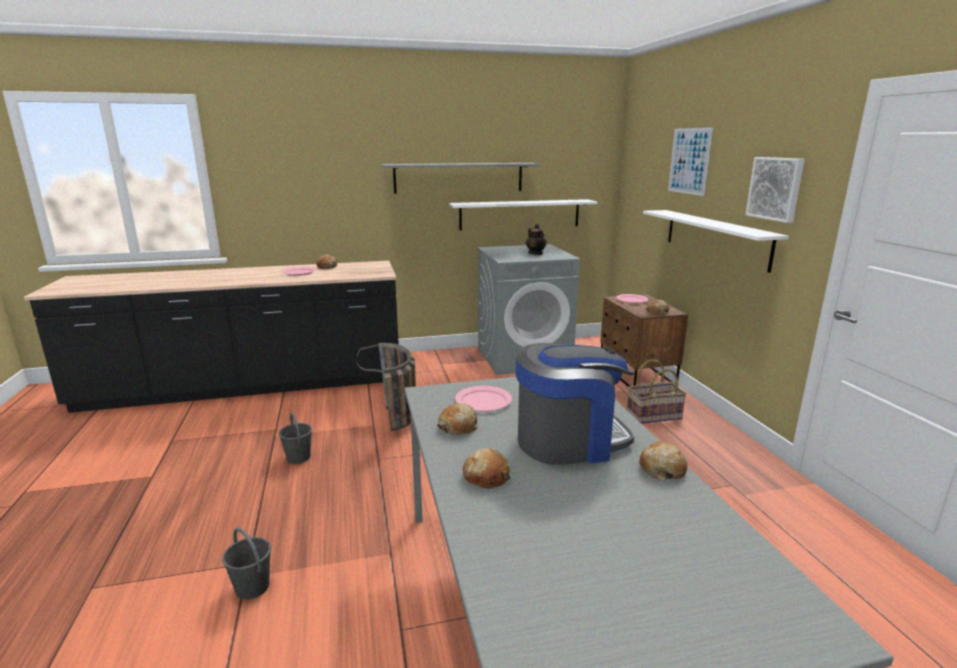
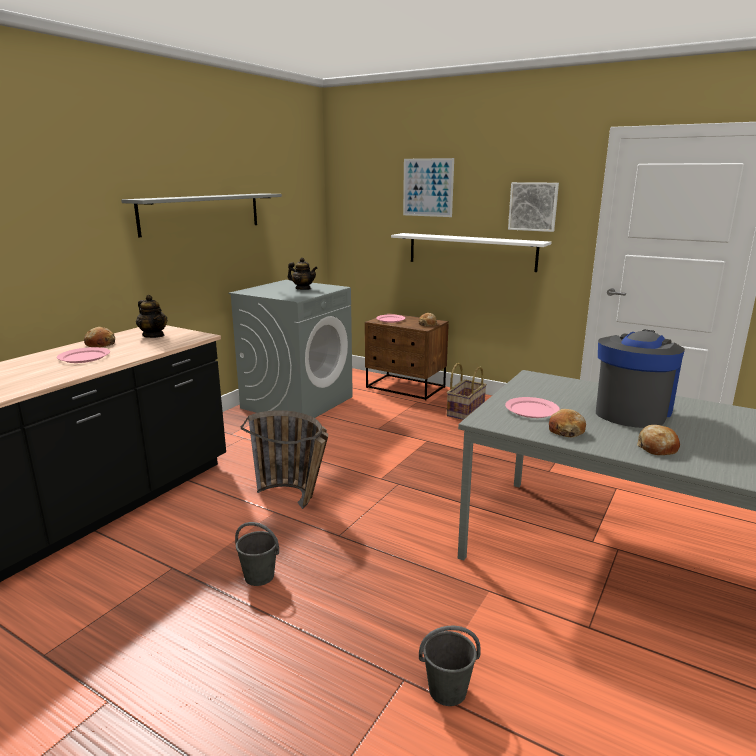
camera: 45 degrees left, 0 degrees up
white shelf [449,199,598,231] -> none
bread [639,441,687,480] -> none
none -> teapot [136,295,167,338]

